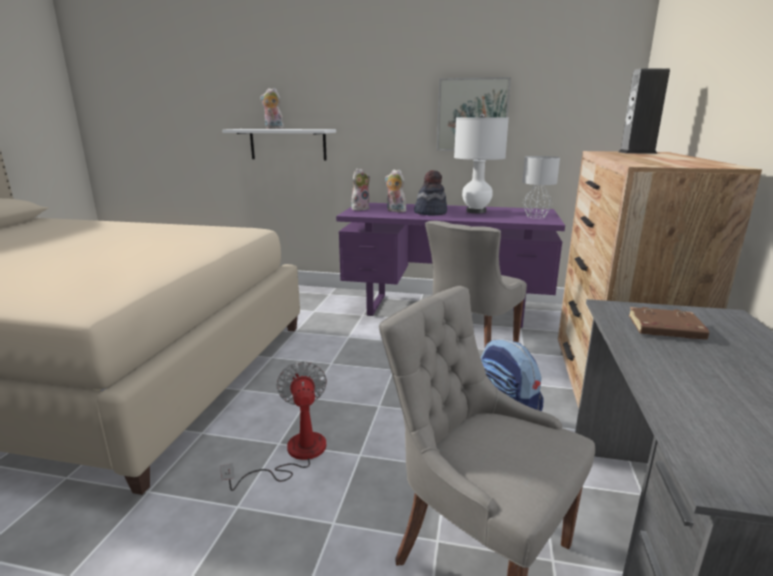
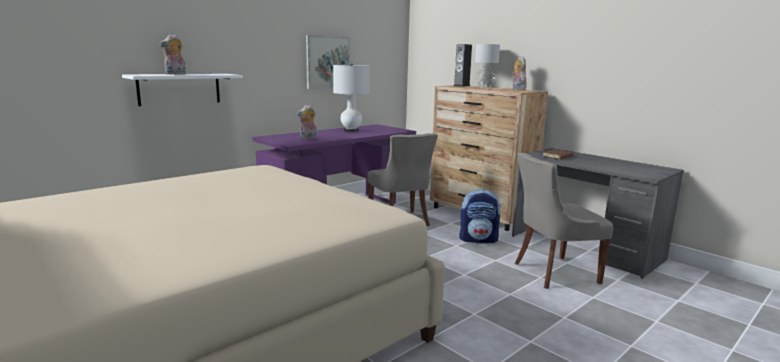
camera: 55 degrees left, 5 degrees down
fan [220,361,327,491] -> none
plush toy [351,168,370,211] -> plush toy moved to [512,56,526,90]
hat [414,170,447,215] -> none
grey table lamp [522,156,560,219] -> grey table lamp moved to [475,44,500,88]

